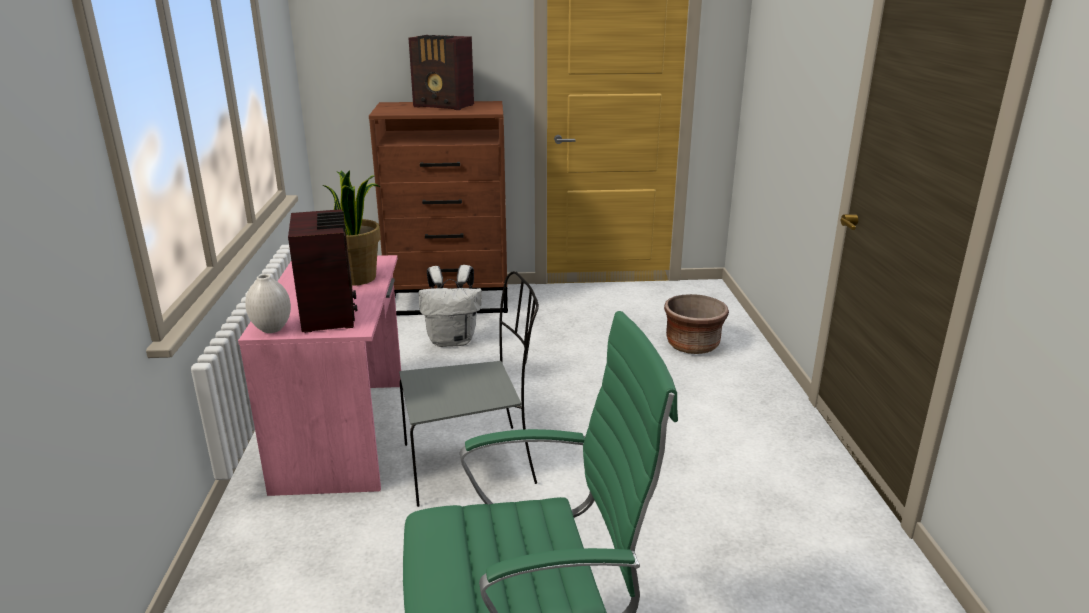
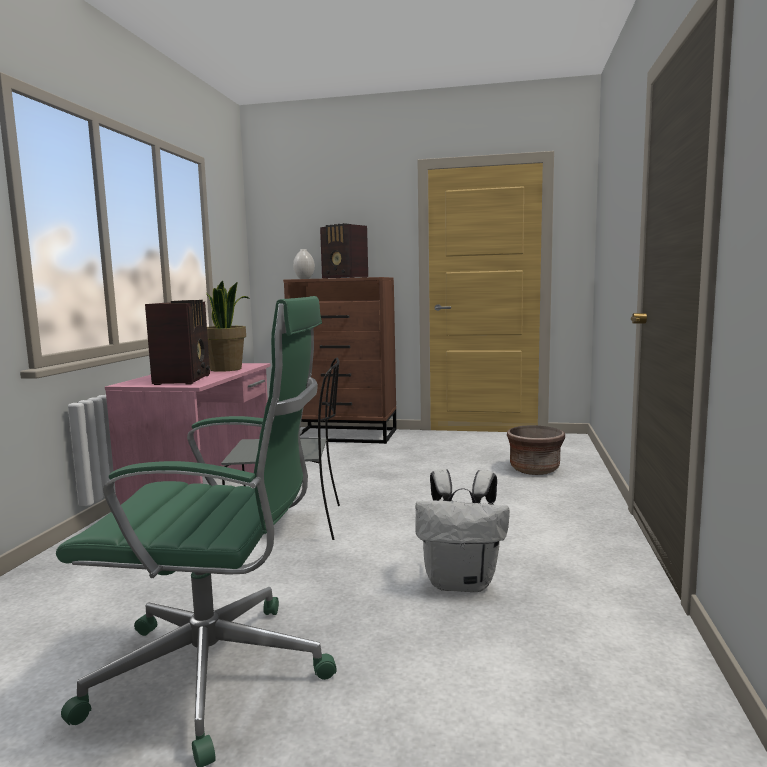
camera: 15 degrees right, 15 degrees down
white vase [245,274,291,333] -> white vase moved to [293,249,315,279]
white backpack [419,265,482,347] -> white backpack moved to [415,469,510,592]

